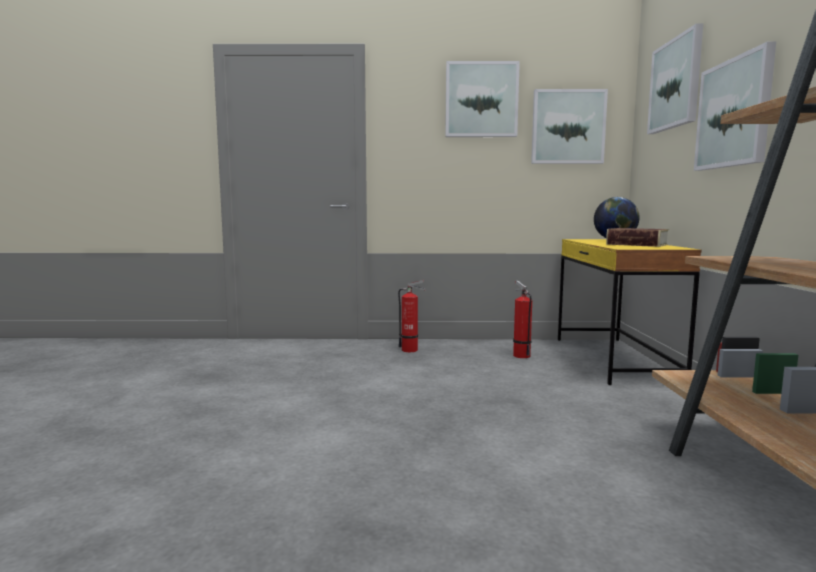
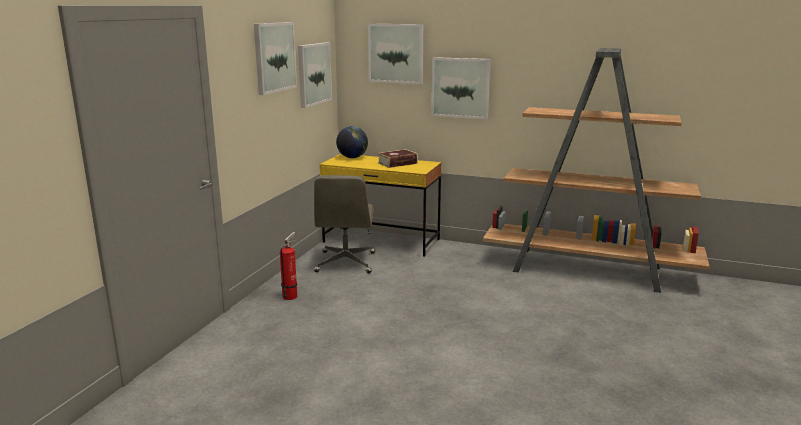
camera: 70 degrees left, 10 degrees up
fire extinguisher [513,281,532,358] -> grey office chair [314,175,375,273]

